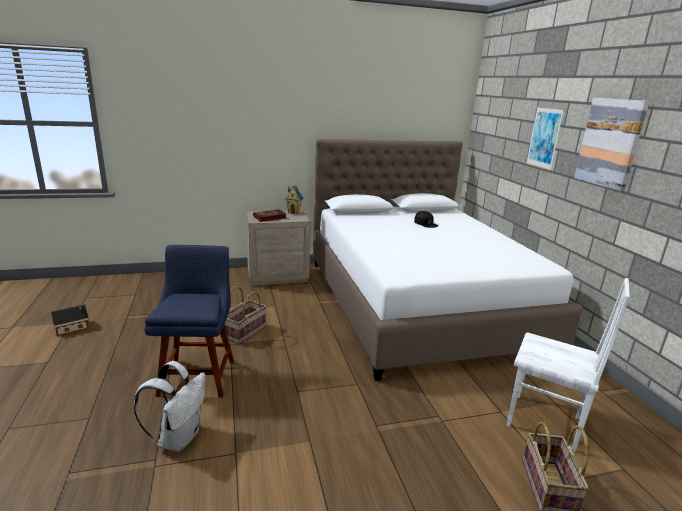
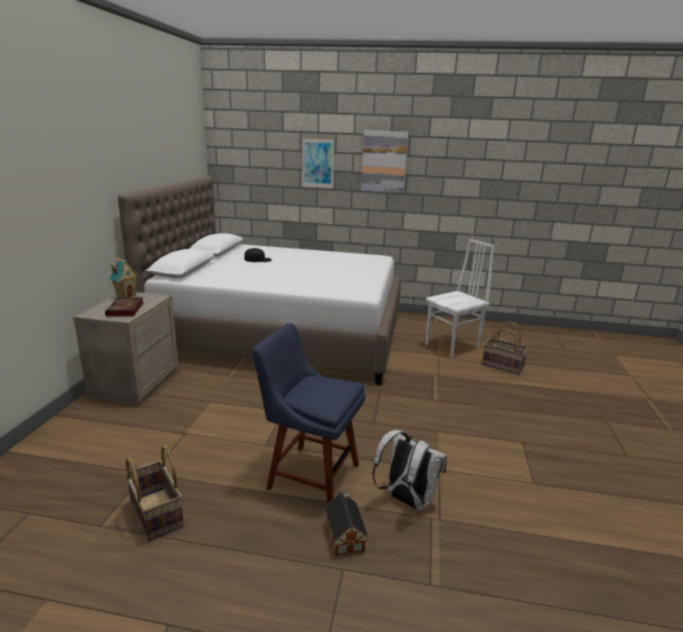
camera: 65 degrees left, 0 degrees up
toy house [51,304,89,336] -> toy house moved to [325,492,368,556]
basket [224,286,267,345] -> basket moved to [125,445,184,541]

